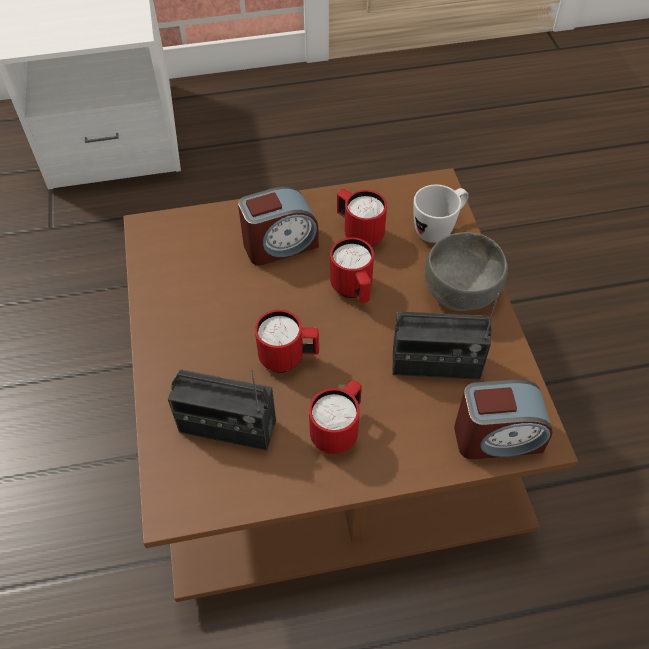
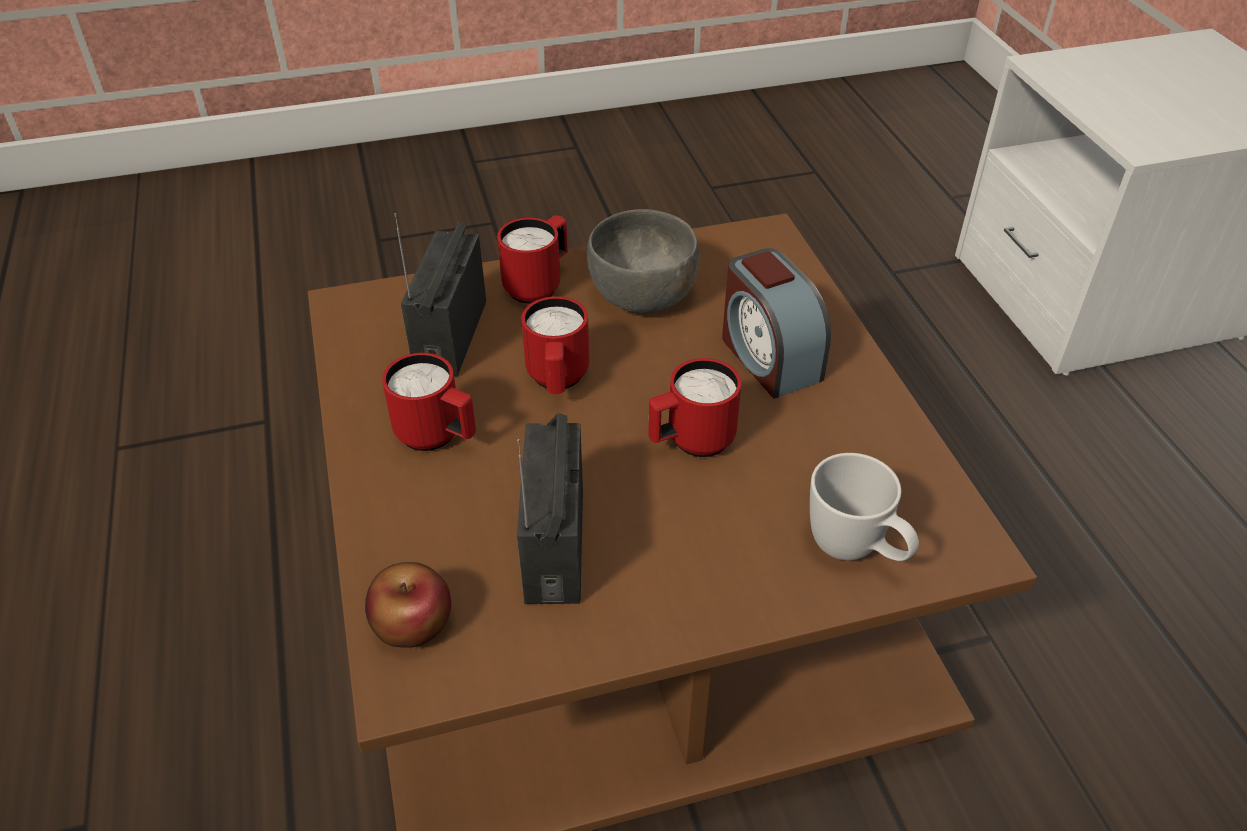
camera: 85 degrees right, 10 degrees down
red mug [337,189,387,247] -> red mug moved to [497,215,568,304]
grey bowl [425,232,508,311] -> grey bowl moved to [587,209,700,314]
alarm clock [454,379,553,459] -> apple [365,562,451,648]

